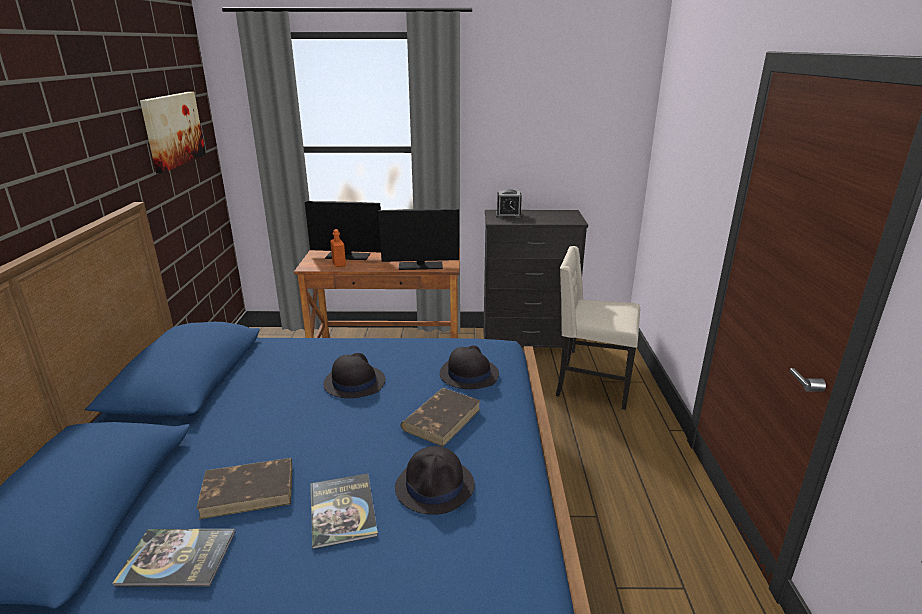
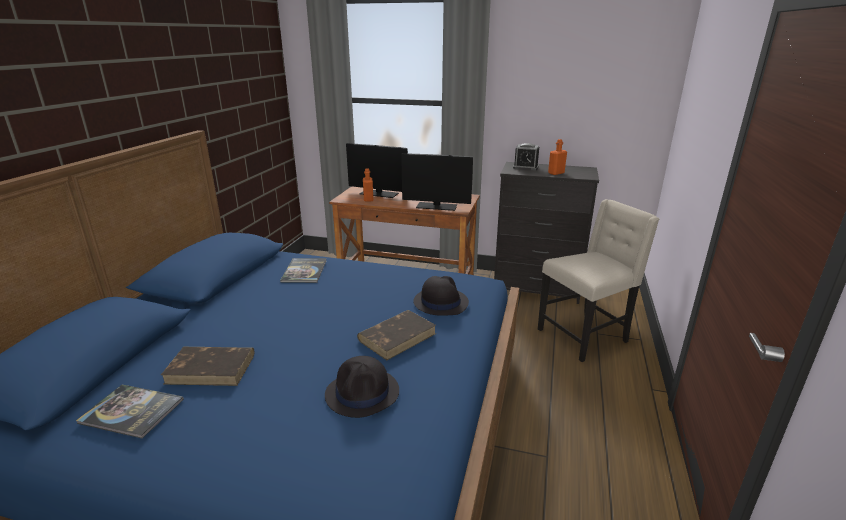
camera: 15 degrees right, 0 degrees up
picture [140,92,206,173] -> none
book [310,473,378,549] -> book moved to [280,258,327,283]
black hat [323,353,385,398] -> none
beige chair [556,246,640,410] -> beige chair turned 120 degrees clockwise [538,199,660,362]
none -> orange bottle [548,139,567,175]

